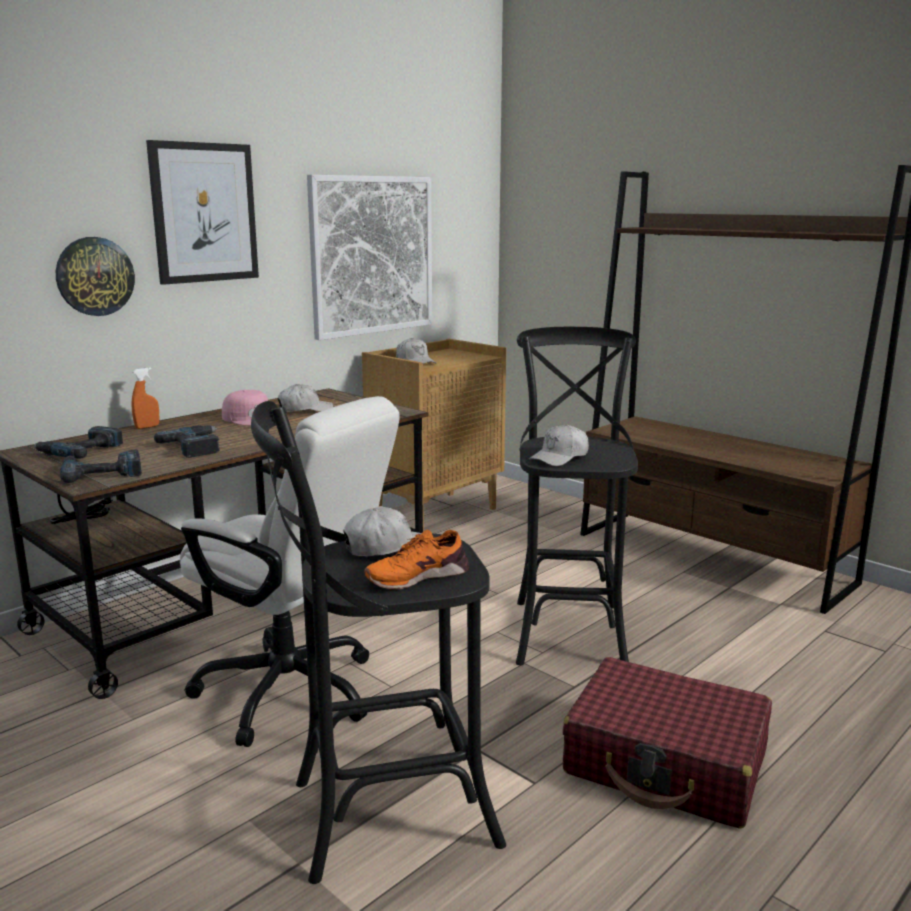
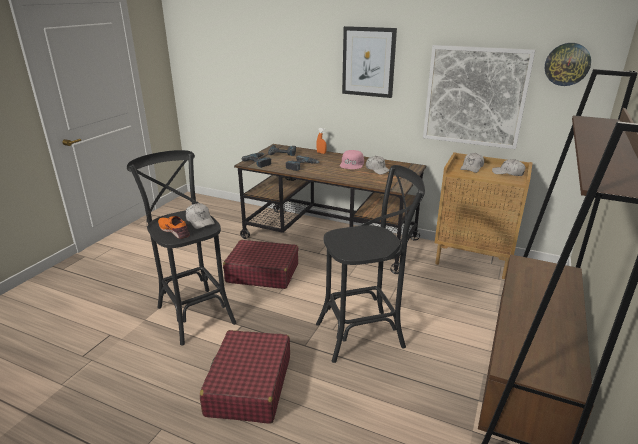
camera: 70 degrees right, 10 degrees up
wall clock [56,237,135,316] -> wall clock moved to [545,43,591,86]
white office chair [180,396,400,747] -> red suitcase [223,240,299,289]
white cap [529,424,589,466] -> white cap moved to [492,159,526,176]

